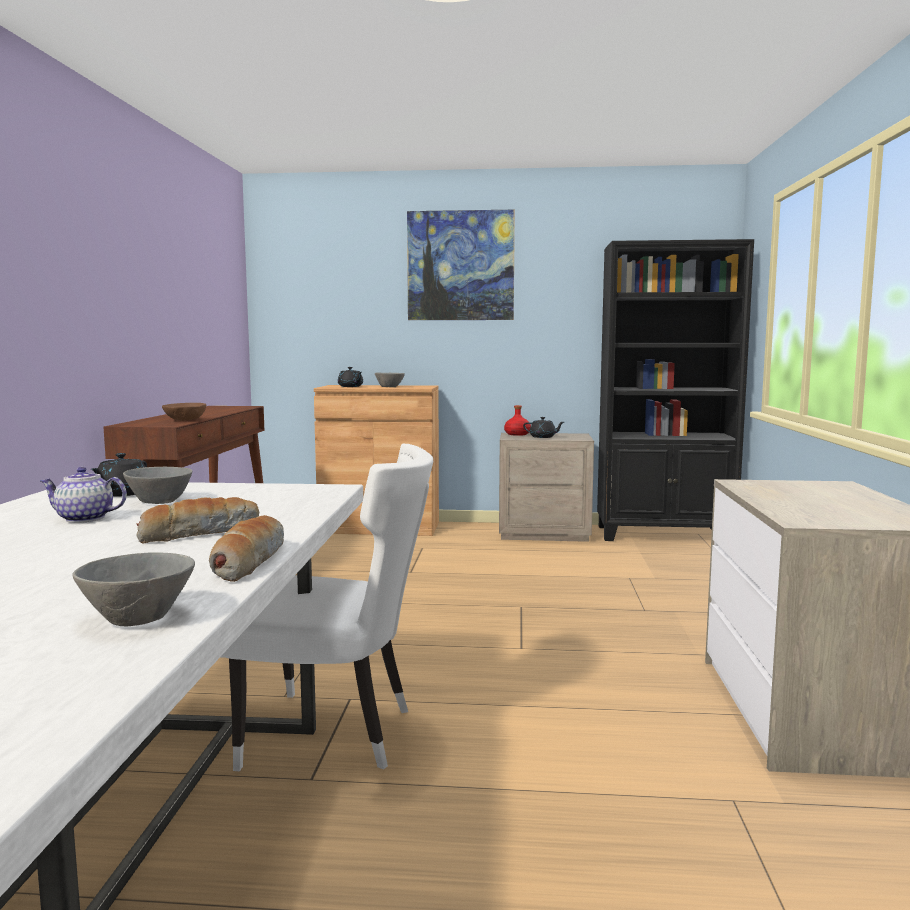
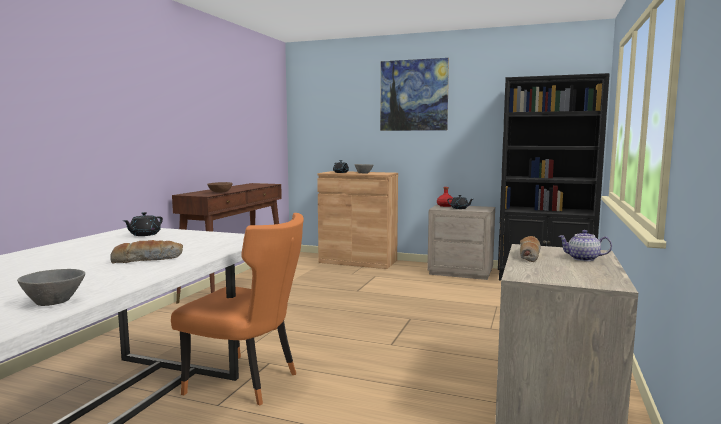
camera: 15 degrees right, 0 degrees up
teapot [40,467,127,523] -> teapot moved to [558,230,612,261]
grey bowl [123,467,192,504] -> none
bread [209,515,284,582] -> bread moved to [520,236,540,262]
white chair [220,444,433,771] -> orange chair [171,213,304,406]

